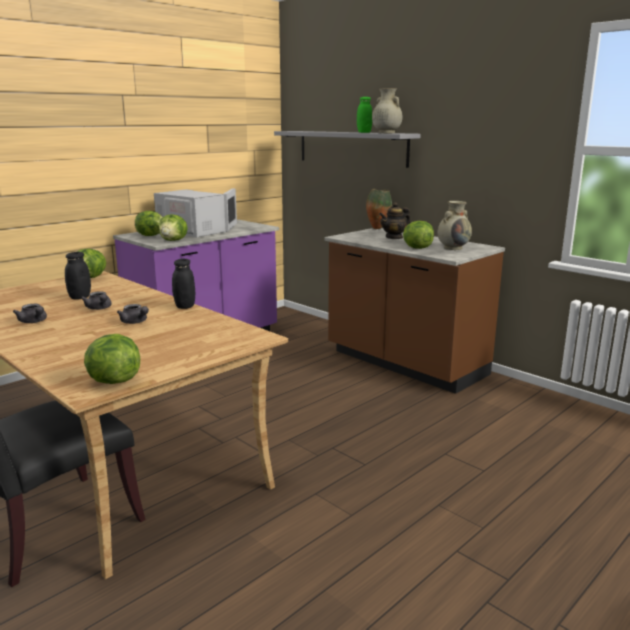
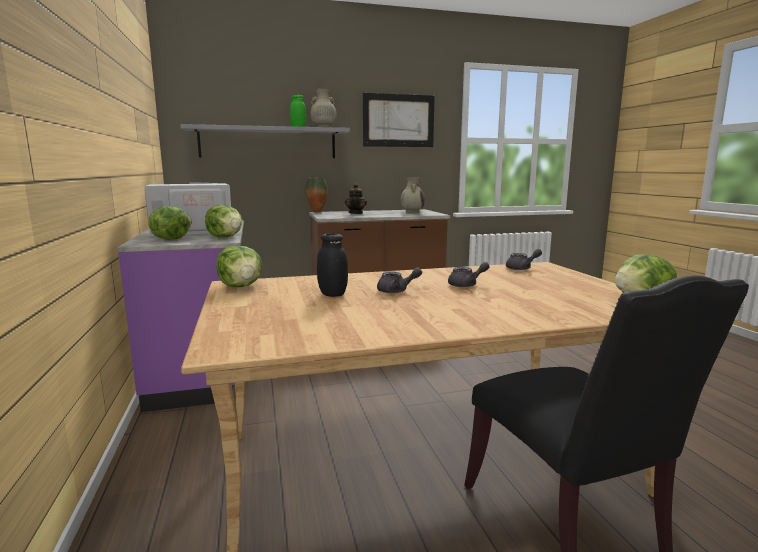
camera: 60 degrees left, 5 degrees down
grey teapot [13,304,47,323] -> grey teapot moved to [506,249,542,270]
black jar [172,259,195,309] -> none
lettuce [403,221,434,249] -> none
none -> picture [363,93,435,147]

